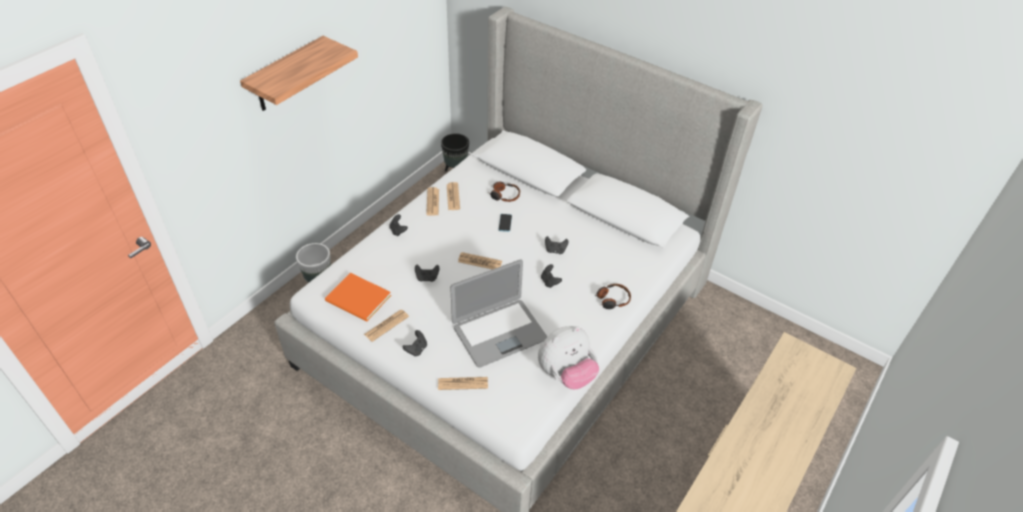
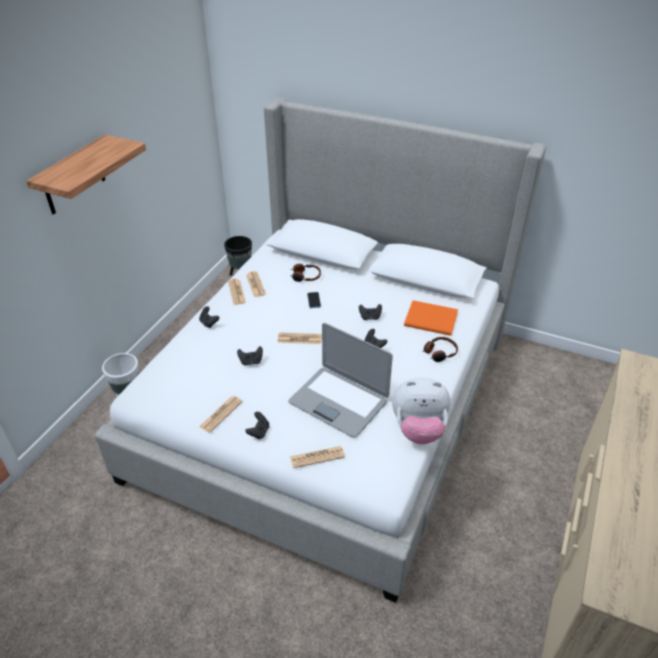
camera: 10 degrees left, 5 degrees down
orange book [325,273,391,322] -> orange book moved to [404,300,458,336]
laptop [450,260,547,368] -> laptop turned 75 degrees clockwise [288,323,393,438]
plush toy [538,326,599,389] -> plush toy turned 45 degrees clockwise [392,377,450,444]

